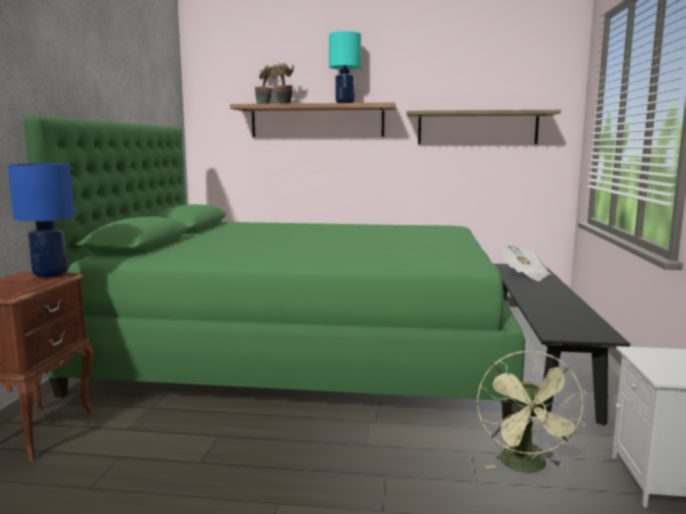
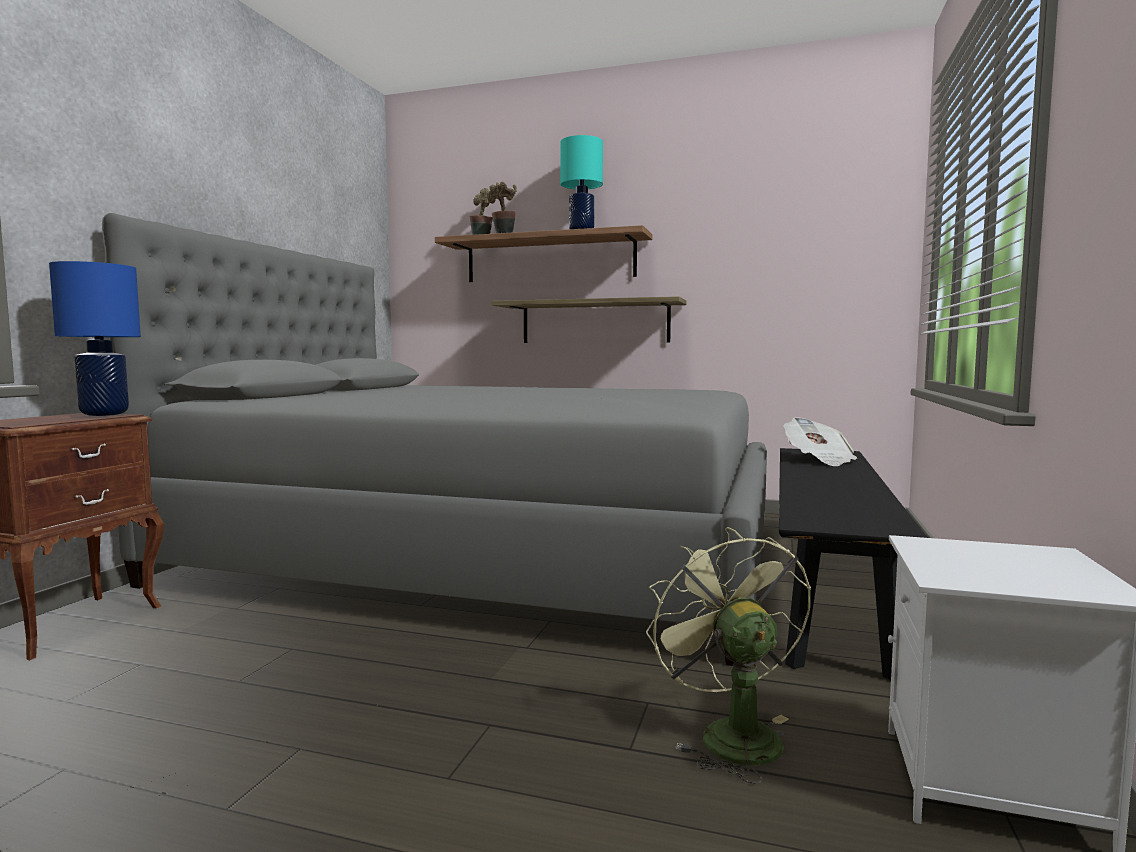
camera: 10 degrees right, 5 degrees down
green bed [24,115,525,422] -> grey bed [102,213,767,666]
shelf [407,110,561,144] -> shelf moved to [492,296,687,343]
green fan [477,350,587,473] -> green fan turned 150 degrees clockwise [646,527,811,784]

